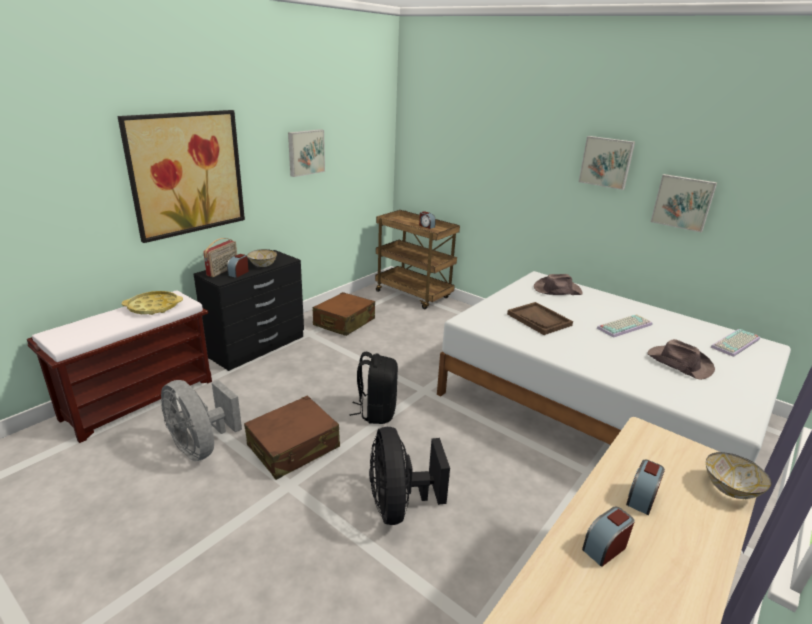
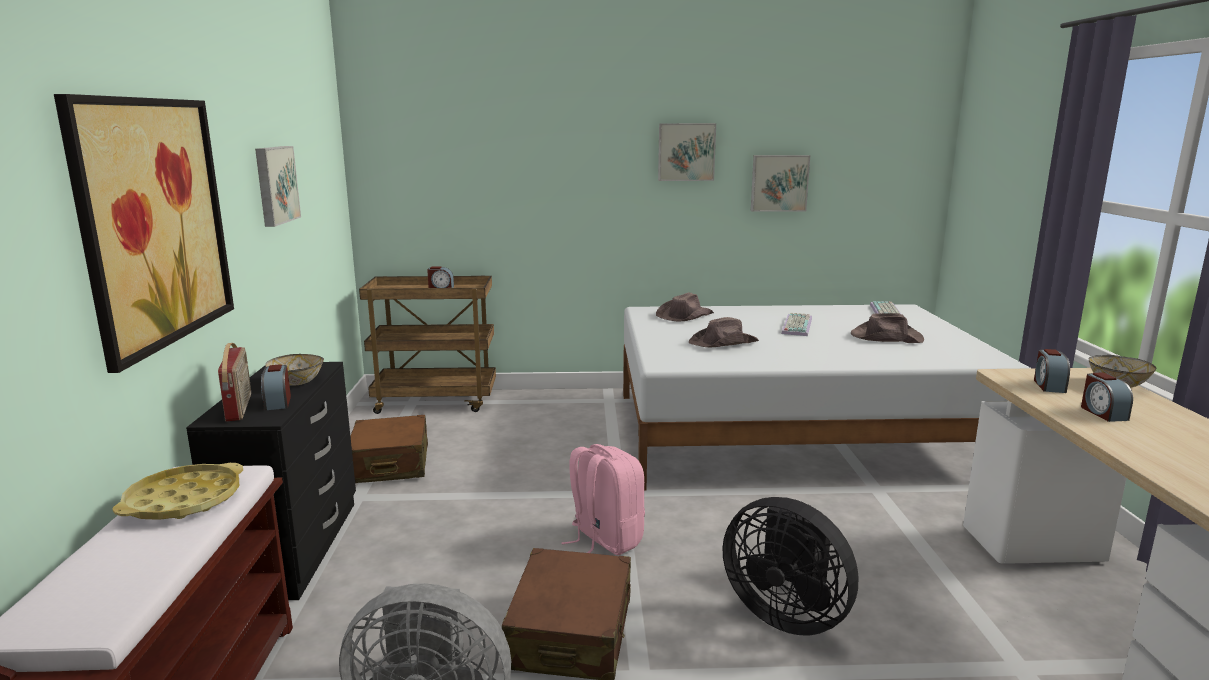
camera: 40 degrees left, 10 degrees down
black backpack [349,352,398,424] -> pink backpack [561,444,645,555]
brown tray [507,302,573,335] -> brown hat [689,317,759,347]
alarm clock [582,507,635,567] -> alarm clock moved to [1034,349,1070,393]

